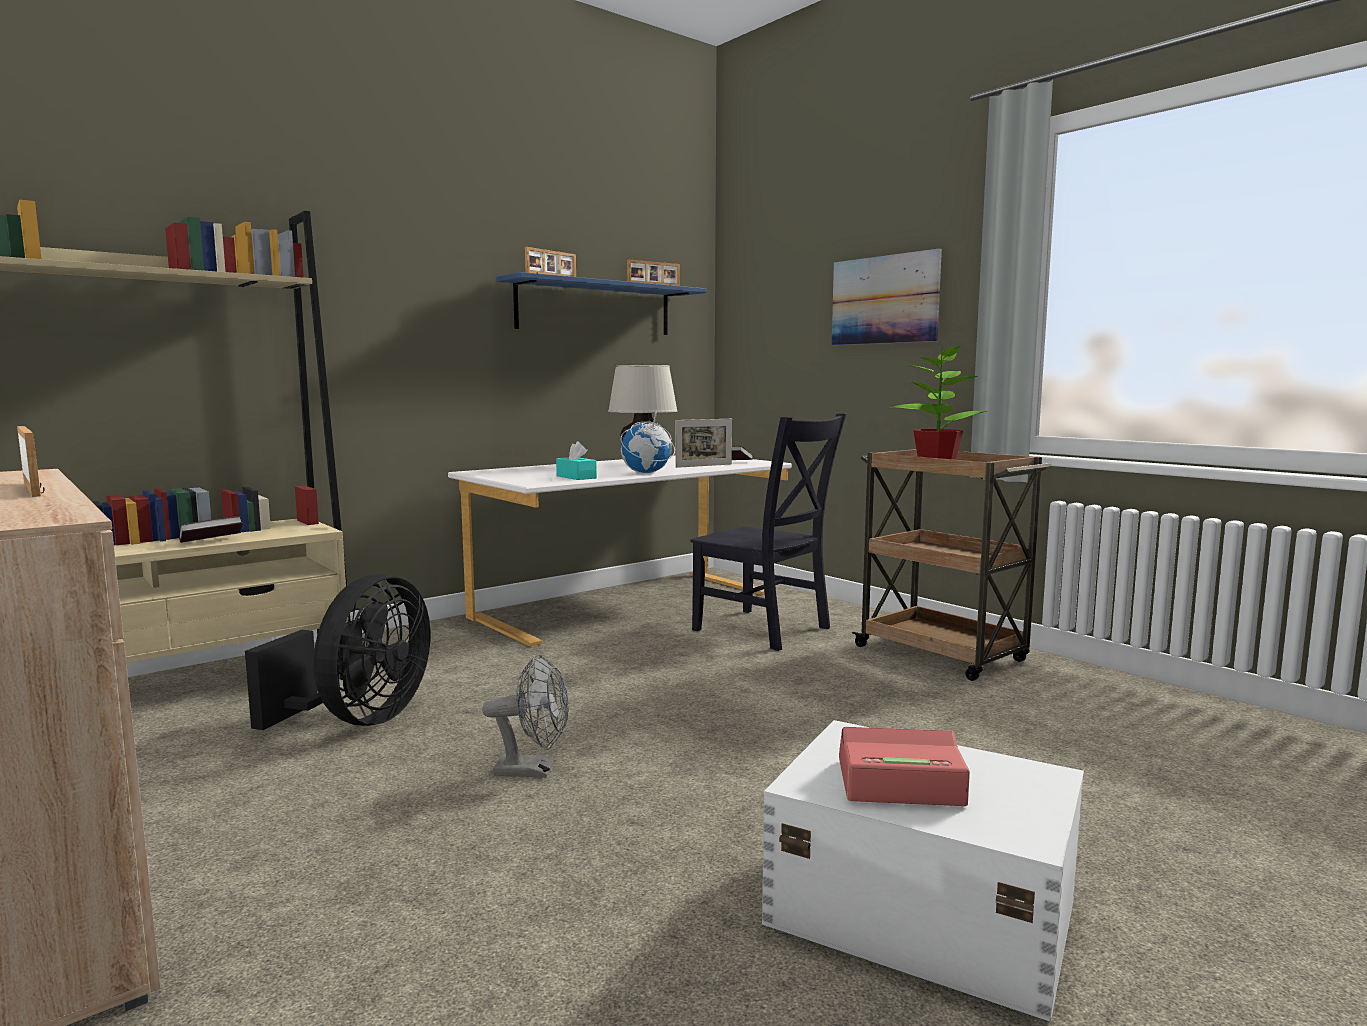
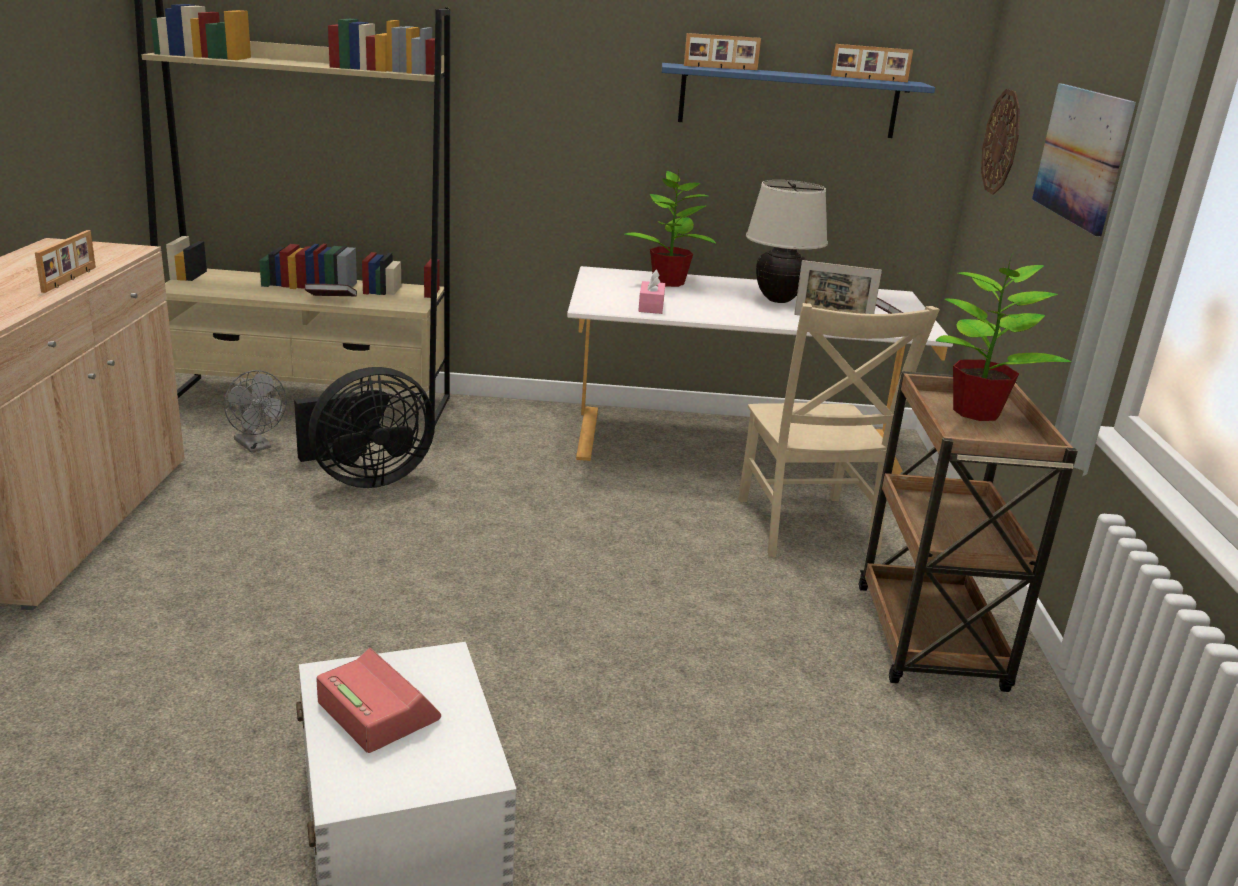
camera: 40 degrees right, 15 degrees up
grey fan [482,654,569,778] -> grey fan moved to [224,370,287,453]
turquoise tissue box [556,441,597,480] -> pink tissue box [638,269,665,314]
globe [621,410,675,473] -> none
black chair [690,414,846,651] -> beige chair [738,303,940,557]
none -> potted plant [624,171,716,287]
none -> wall clock [981,89,1020,195]

